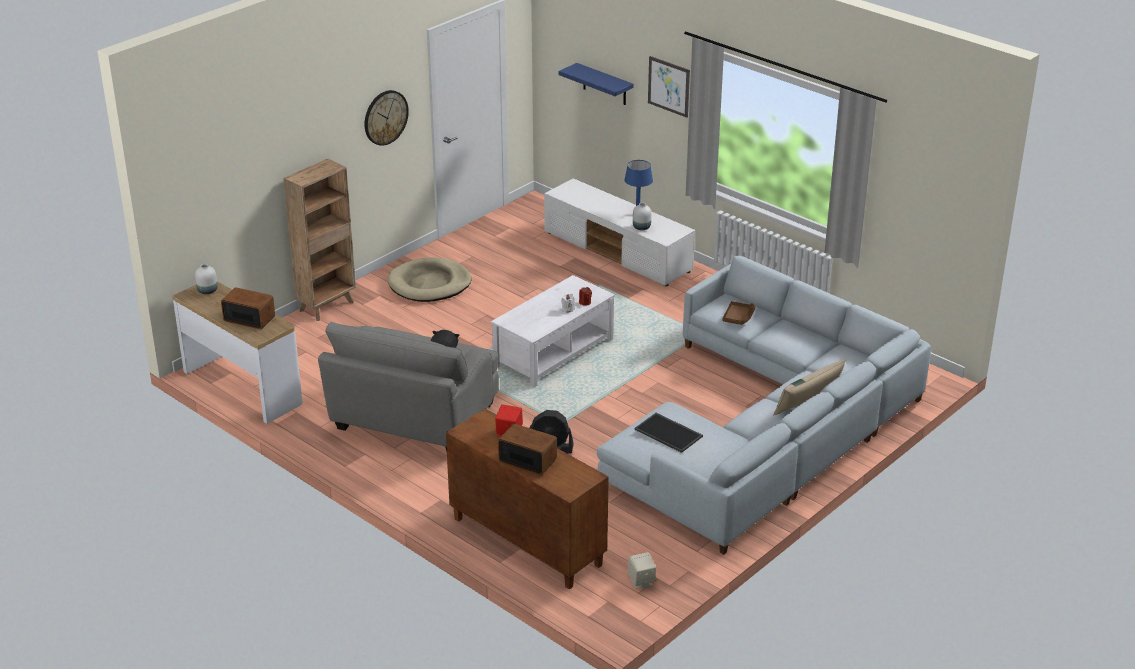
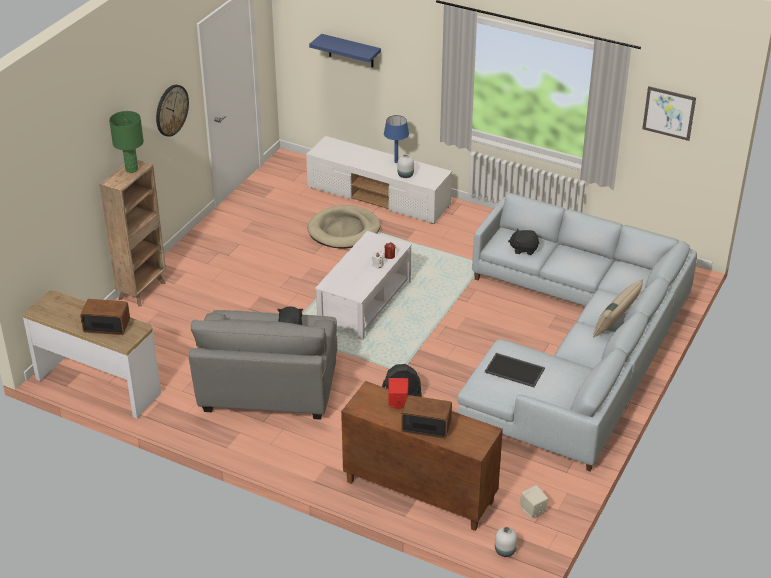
camera: 15 degrees left, 5 degrees up
white vase [195,264,218,294] -> white vase moved to [495,527,517,557]
beige dog bed [388,257,472,302] -> beige dog bed moved to [307,205,381,248]
picture [648,56,690,118] -> picture moved to [642,86,696,141]
brown tray [722,301,755,325] -> black plush toy [508,228,539,255]
none -> green table lamp [109,111,144,173]

